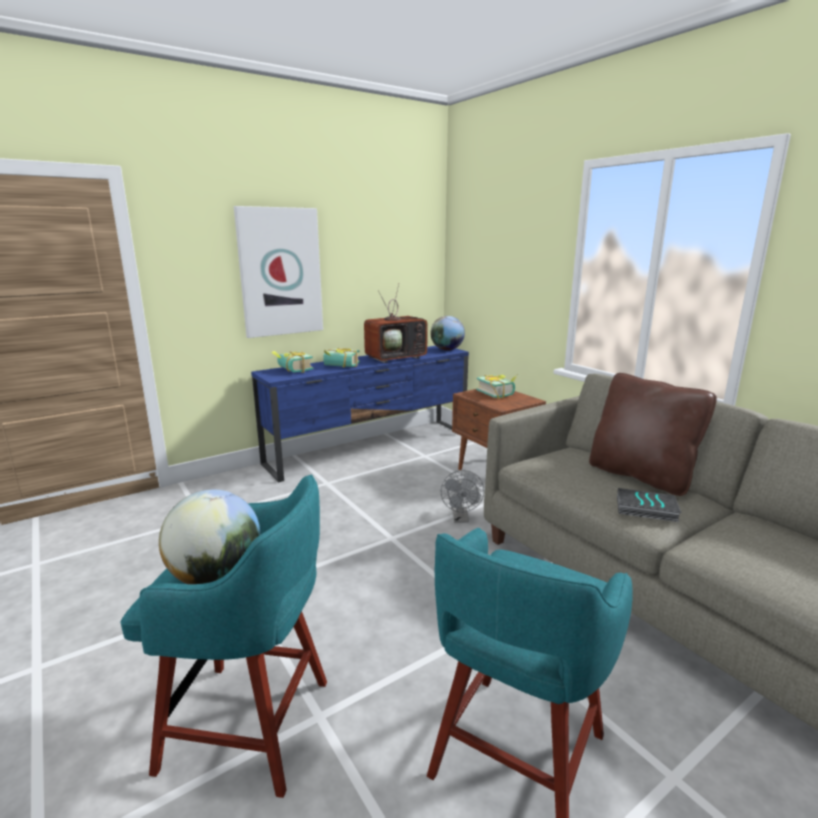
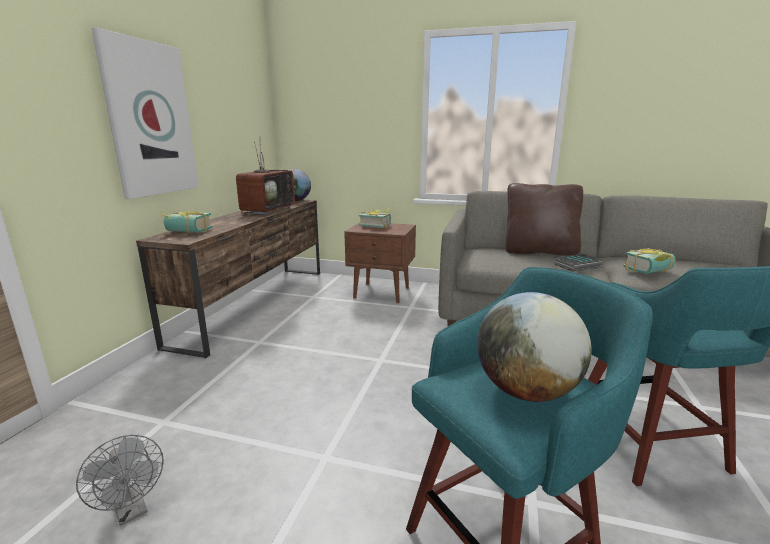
camera: 40 degrees left, 0 degrees up
blue tv stand [251,346,469,483] -> brown tv stand [136,200,320,359]
book [323,348,360,367] -> book moved to [623,248,676,274]
grey fan [441,470,484,523] -> grey fan moved to [76,435,164,526]

